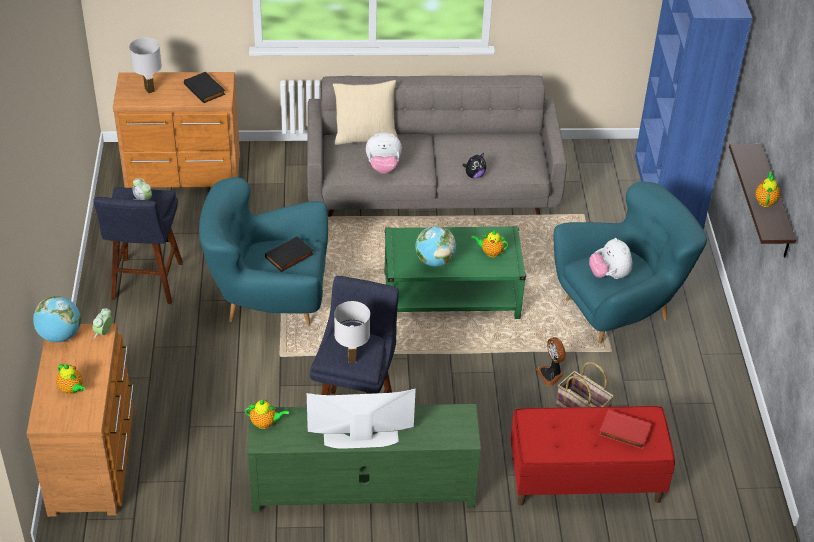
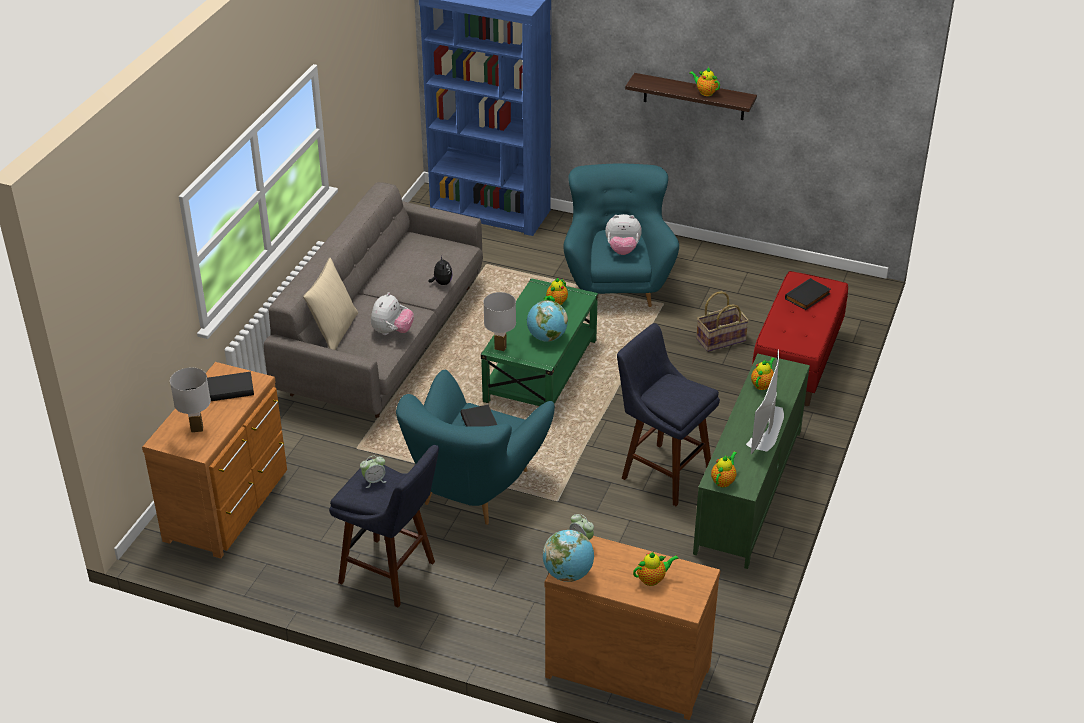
camera: 65 degrees left, 5 degrees down
white table lamp [334,301,370,363] -> white table lamp moved to [483,292,516,351]
fan [536,337,566,386] -> none
red book [599,410,652,449] -> black book [785,278,831,310]
none -> teapot [751,357,775,390]

